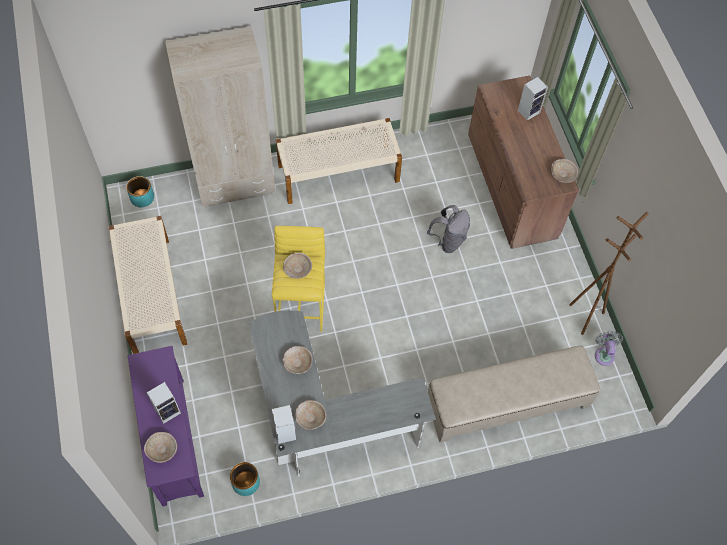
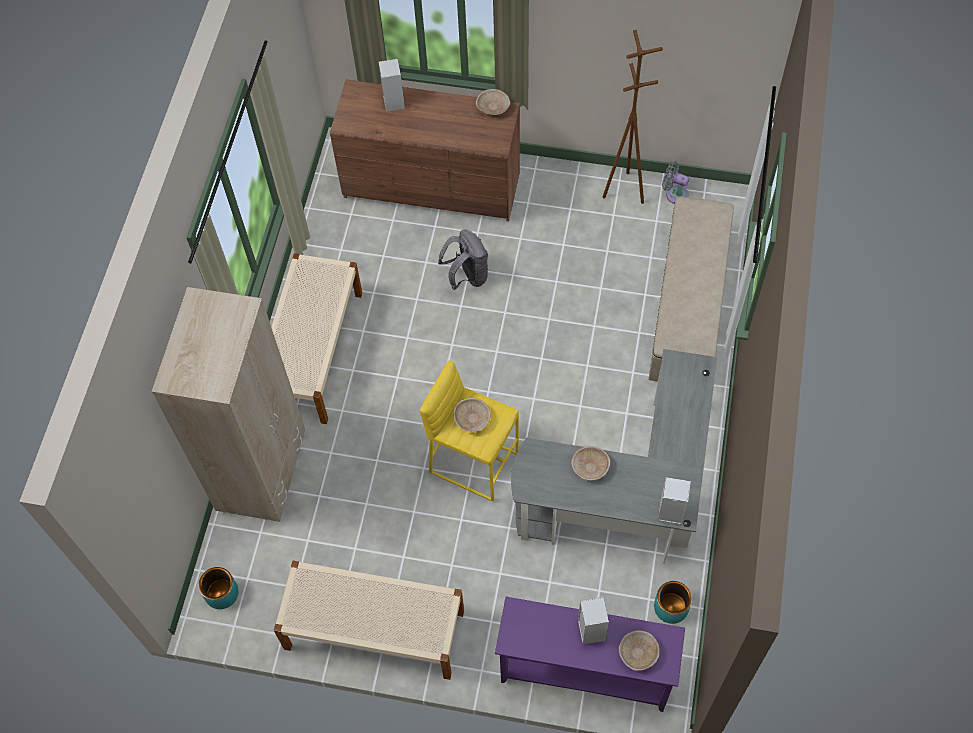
camera: 60 degrees left, 0 degrees up
beige bowl [295,400,326,430] -> none

